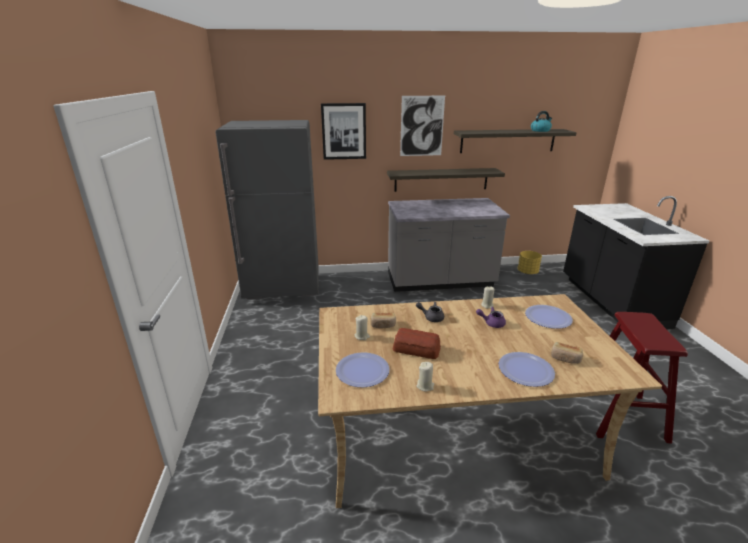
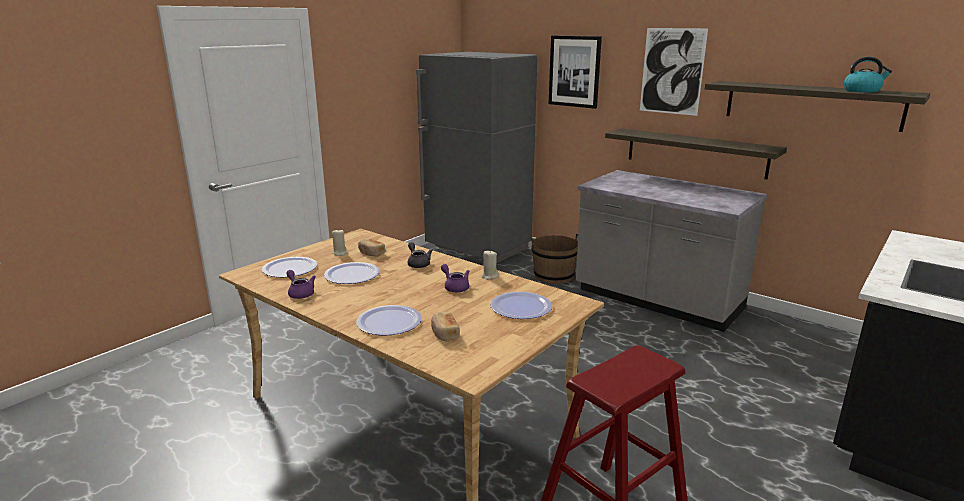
camera: 45 degrees right, 5 degrees down
bread [393,328,441,359] -> plate [324,262,380,284]
beige candle [416,362,434,391] -> purple teapot [286,270,316,299]
yellow planter [518,251,542,275] -> none
none -> brown bucket [531,234,578,284]

